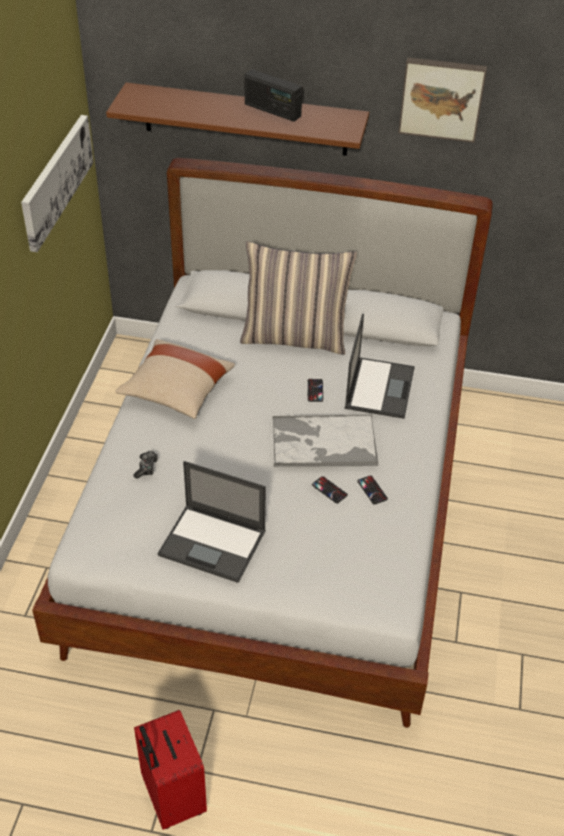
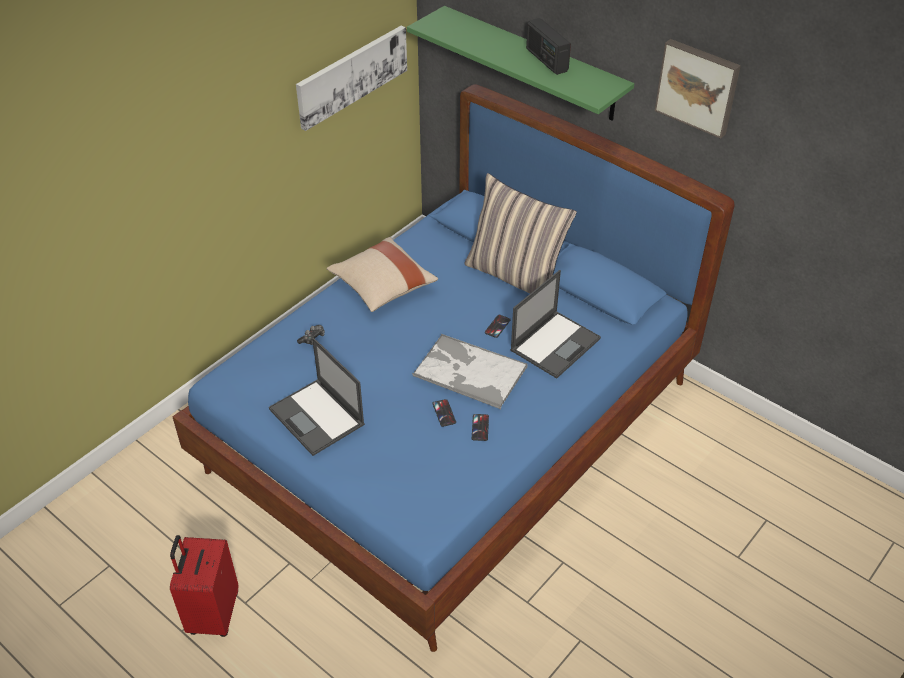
camera: 30 degrees right, 0 degrees up
white bed [32,158,493,728] -> blue bed [172,84,735,652]
brown shelf [106,82,369,156] -> green shelf [407,6,634,121]

